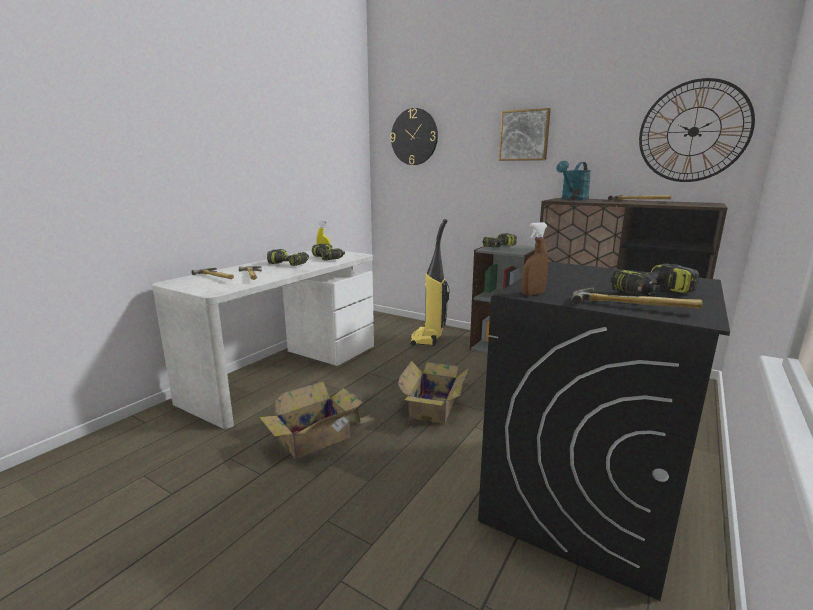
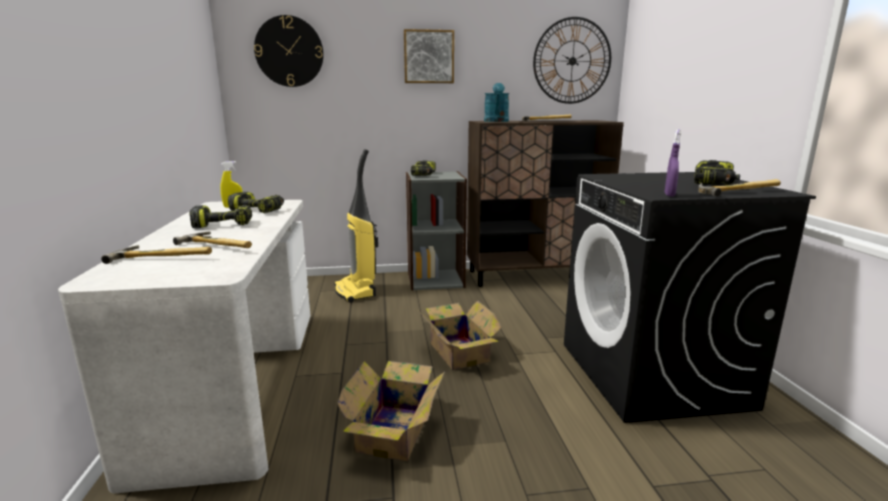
camera: 40 degrees left, 0 degrees up
brown spray bottle [522,222,548,296] -> purple spray bottle [664,130,681,196]

